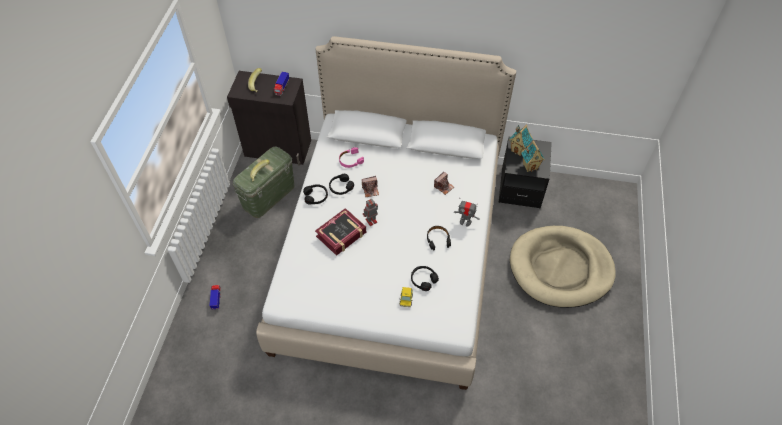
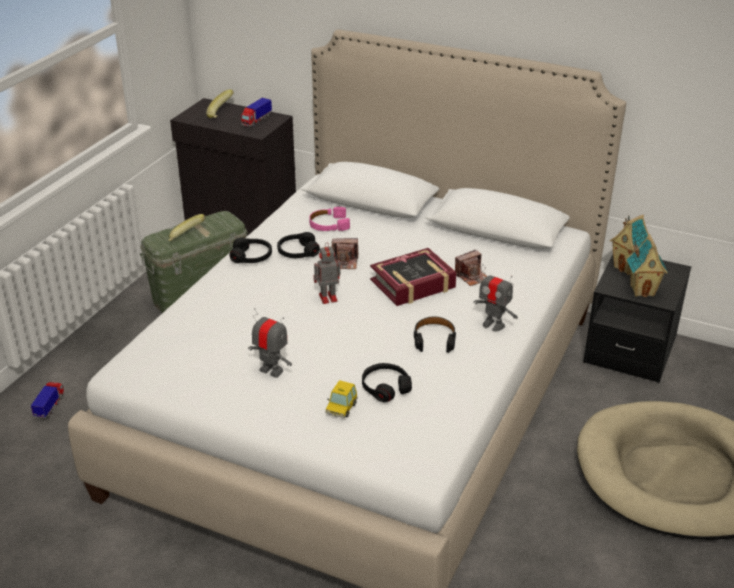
camera: 15 degrees right, 20 degrees down
book [315,208,366,256] -> book moved to [370,248,457,306]
none -> toy robot [248,308,292,378]

